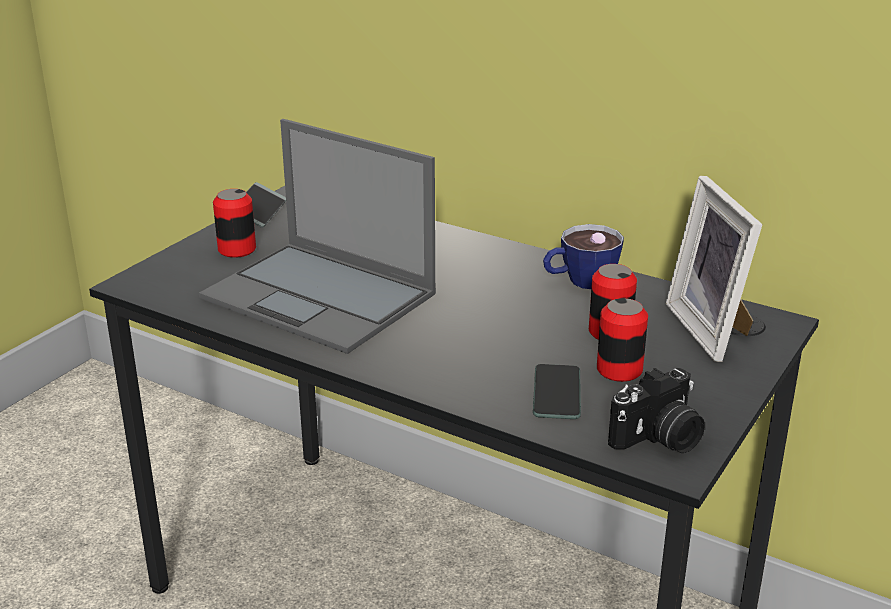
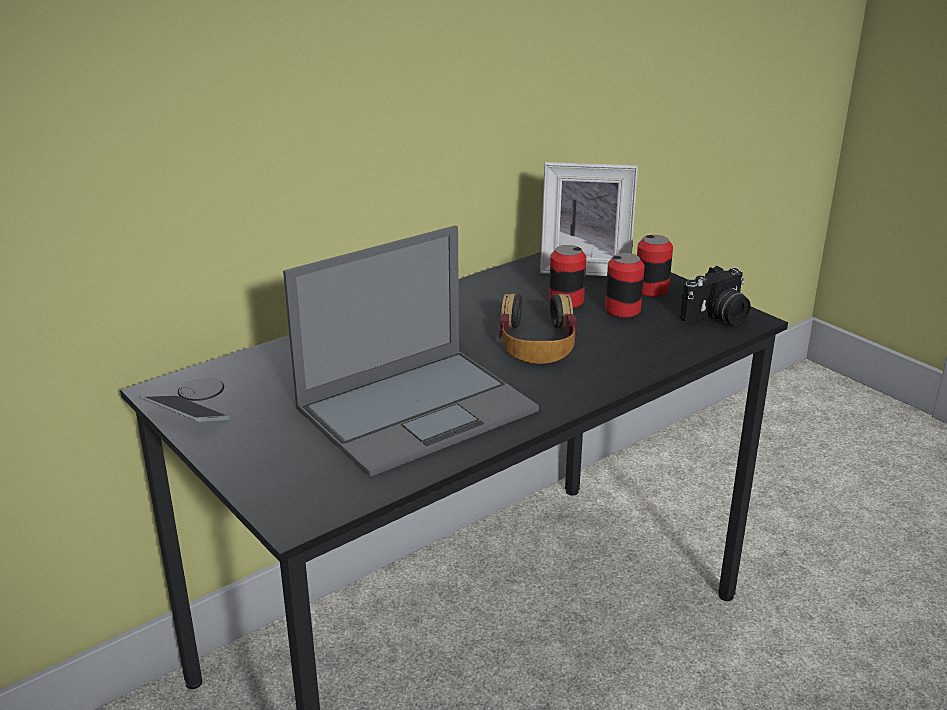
camera: 70 degrees left, 0 degrees up
can [213,189,256,258] -> can moved to [637,235,673,297]
phone [533,364,581,419] -> none
cup [543,224,624,289] -> none
camera [608,368,705,453] -> camera turned 75 degrees clockwise [680,266,751,325]
none -> headphones [500,294,578,364]

